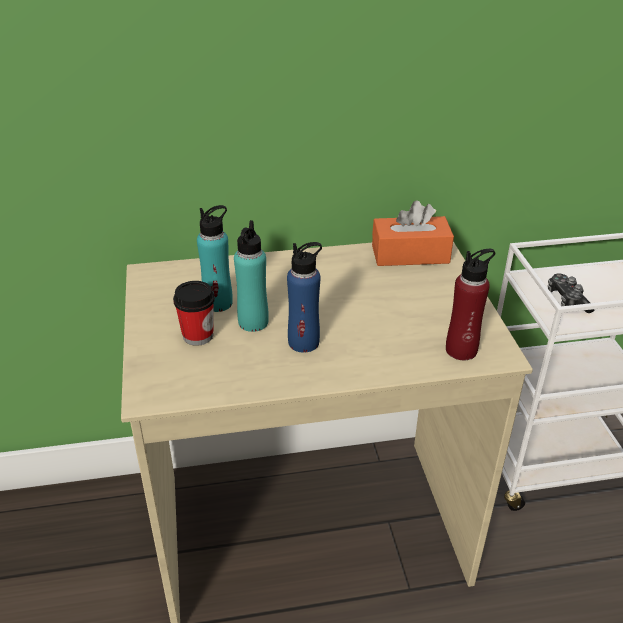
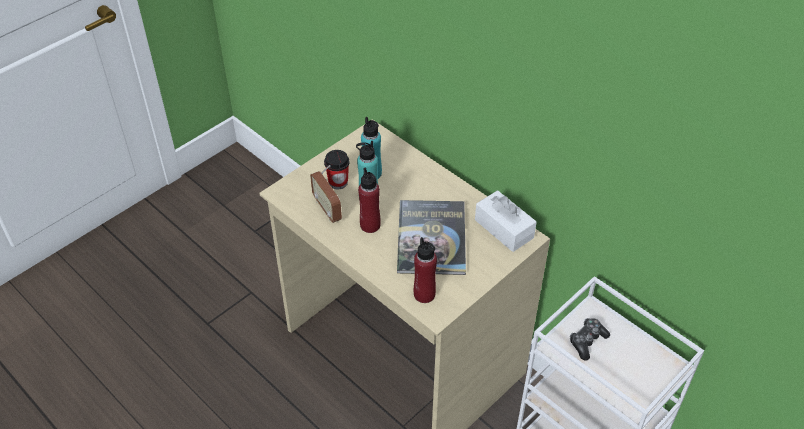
camera: 55 degrees right, 10 degrees up
blue bottle [287,242,322,353] -> red bottle [358,168,381,233]
orange tissue box [372,200,454,266] -> white tissue box [475,190,537,252]
none -> radio [310,165,342,223]
none -> book [397,200,466,275]

